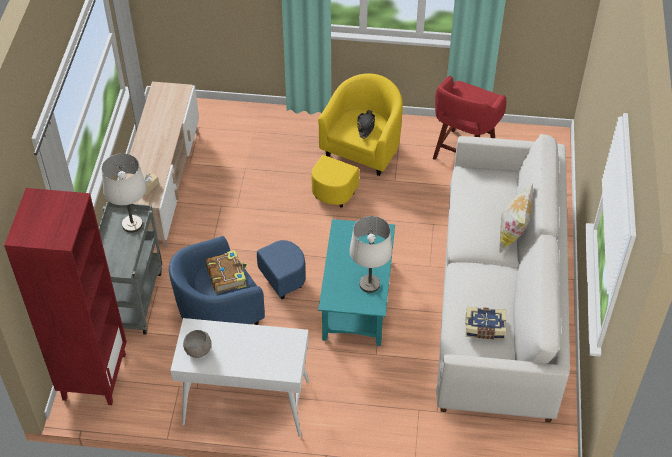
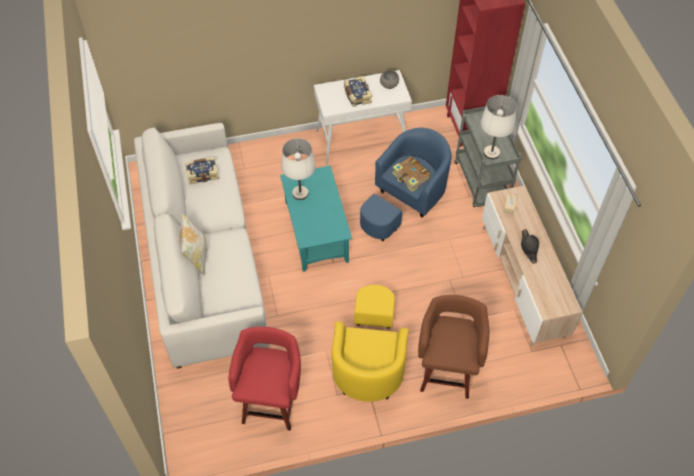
camera: 160 degrees right, 5 degrees up
black hat [357,110,375,139] -> black hat moved to [521,229,539,264]
none -> book [344,76,372,107]
none -> brown stool [418,295,489,399]

